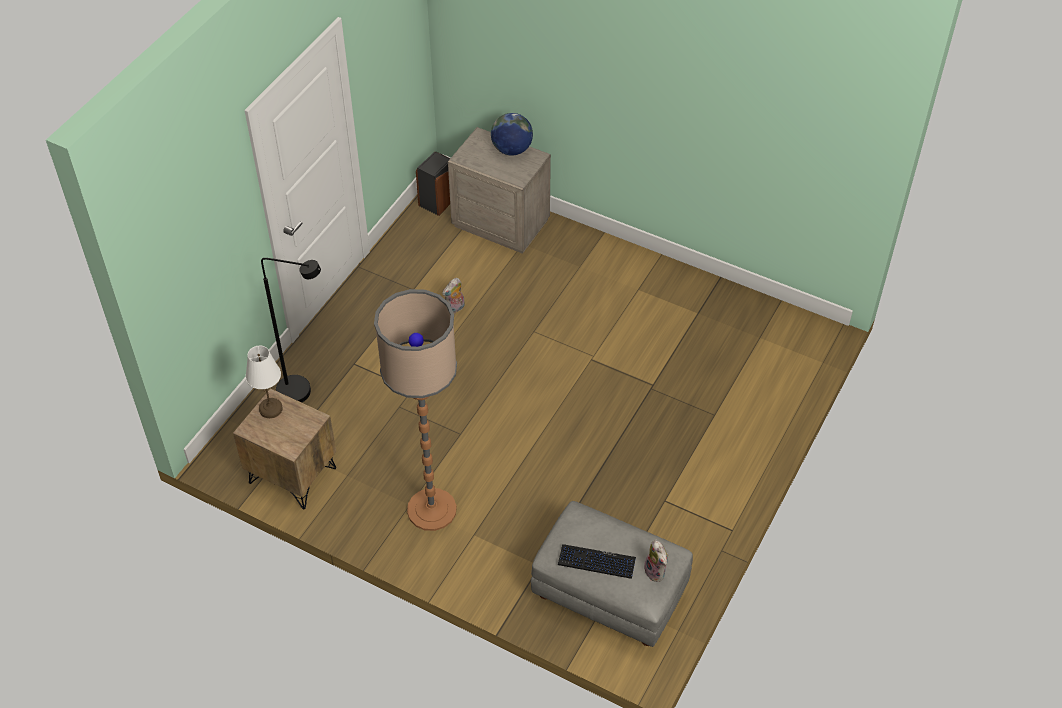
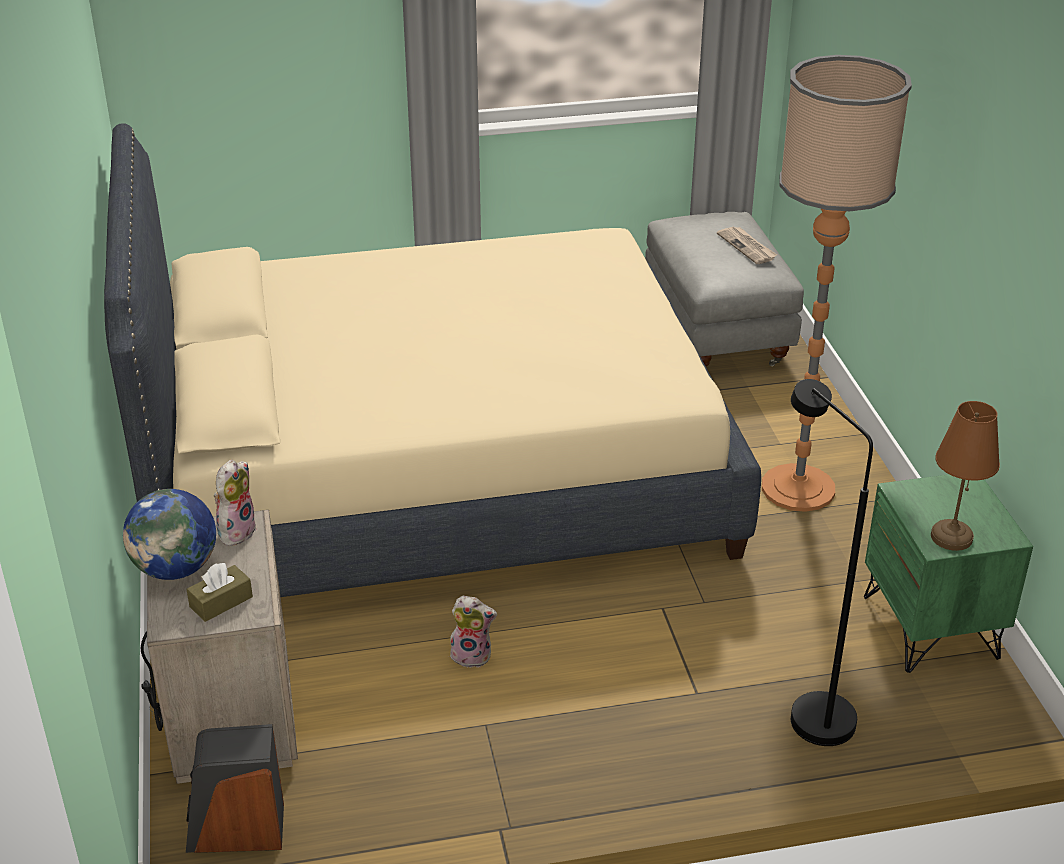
camera: 130 degrees left, 15 degrees down
brown nightstand [233,388,336,509] -> green nightstand [864,475,1033,673]
white table lamp [246,346,283,418] -> brown table lamp [931,401,1000,551]
keyboard [558,544,636,579] -> newspaper [717,227,777,264]
plush toy [643,539,668,582] -> plush toy moved to [214,460,257,546]
none -> beige bed [104,123,761,597]
none -> brown tissue box [186,563,253,622]

